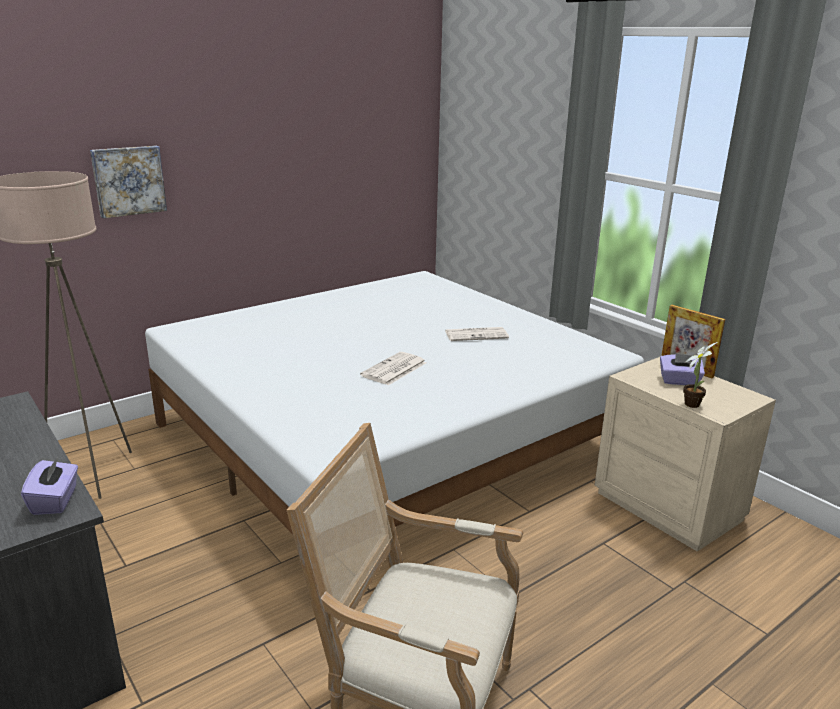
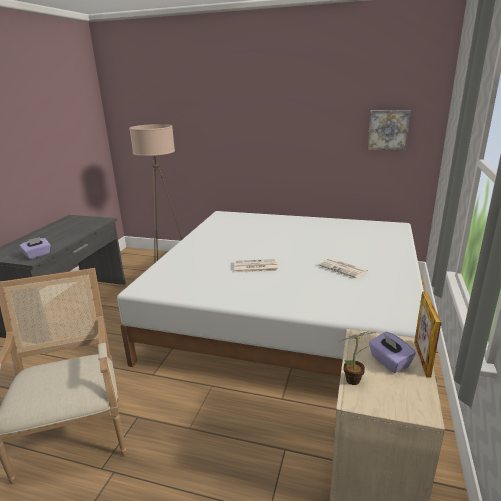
camera: 55 degrees right, 0 degrees up
picture [90,146,167,218] -> picture moved to [367,110,410,150]

